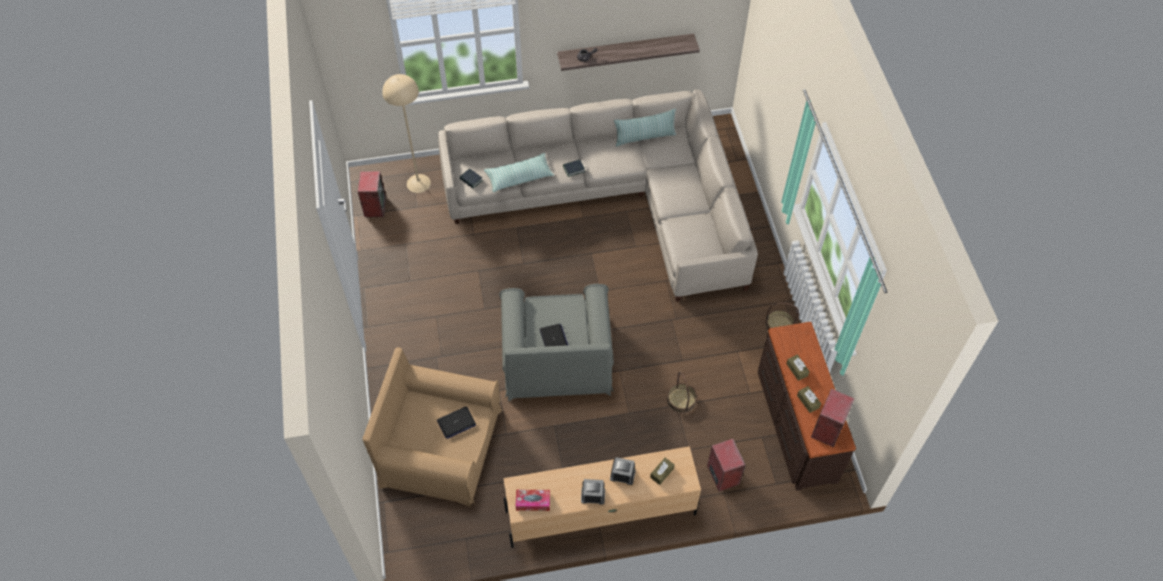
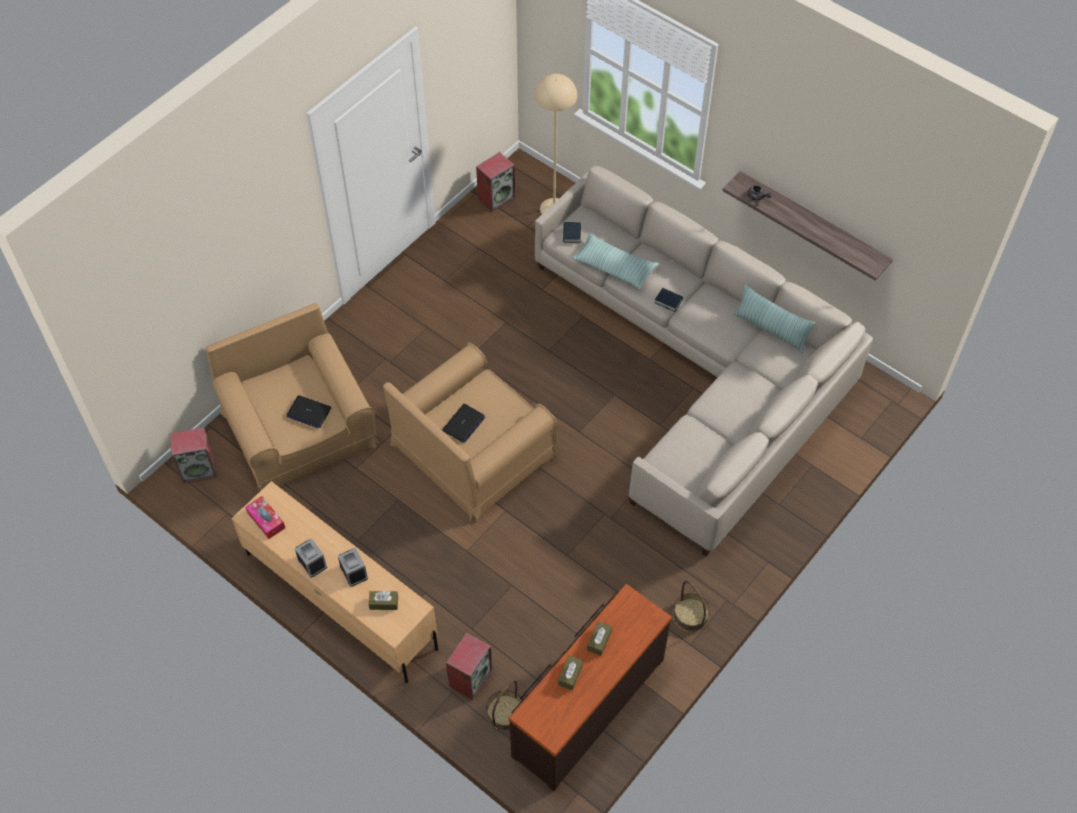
camera: 50 degrees right, 0 degrees up
grey armchair [499,284,614,402] -> brown armchair [383,342,557,522]
basket [667,371,697,414] -> basket moved to [486,680,522,731]
speaker [811,389,855,447] -> speaker moved to [169,427,217,484]

